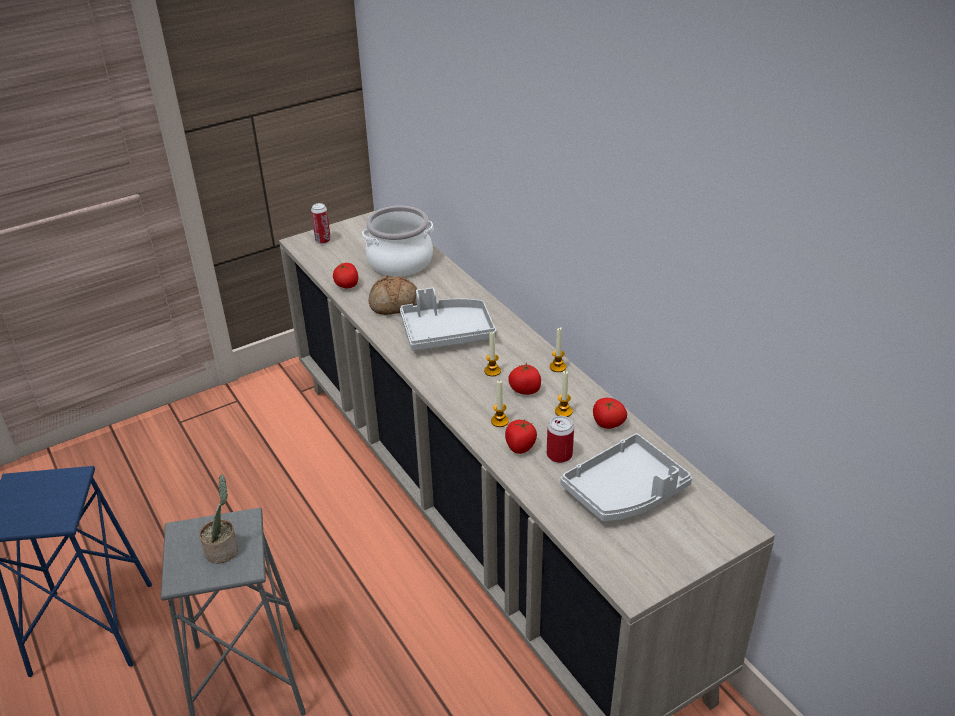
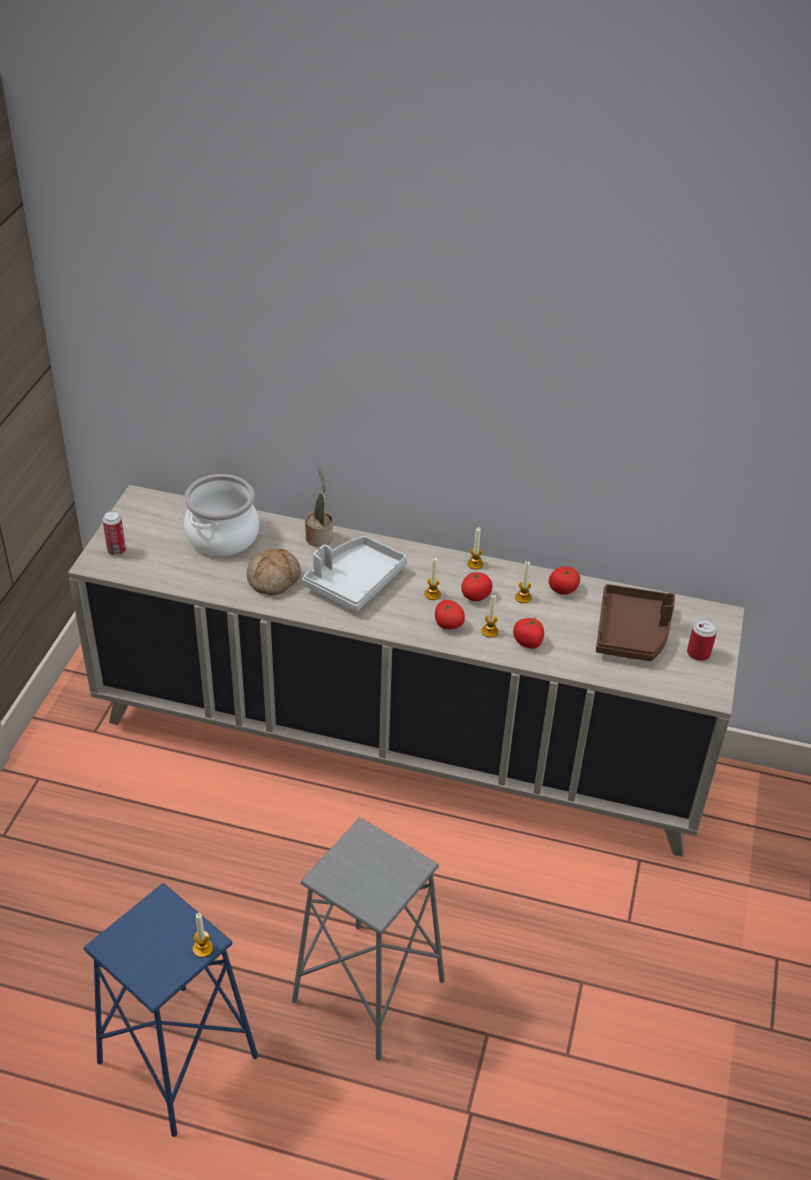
camera: 45 degrees left, 5 degrees up
potted plant [199,474,238,564] -> potted plant moved to [305,468,333,547]
tomato [333,263,358,288] -> tomato moved to [435,600,465,629]
can [547,416,574,463] -> can moved to [687,618,717,661]
grey tray [561,433,692,522] -> brown tray [596,584,675,661]
none -> candle [193,913,213,958]

